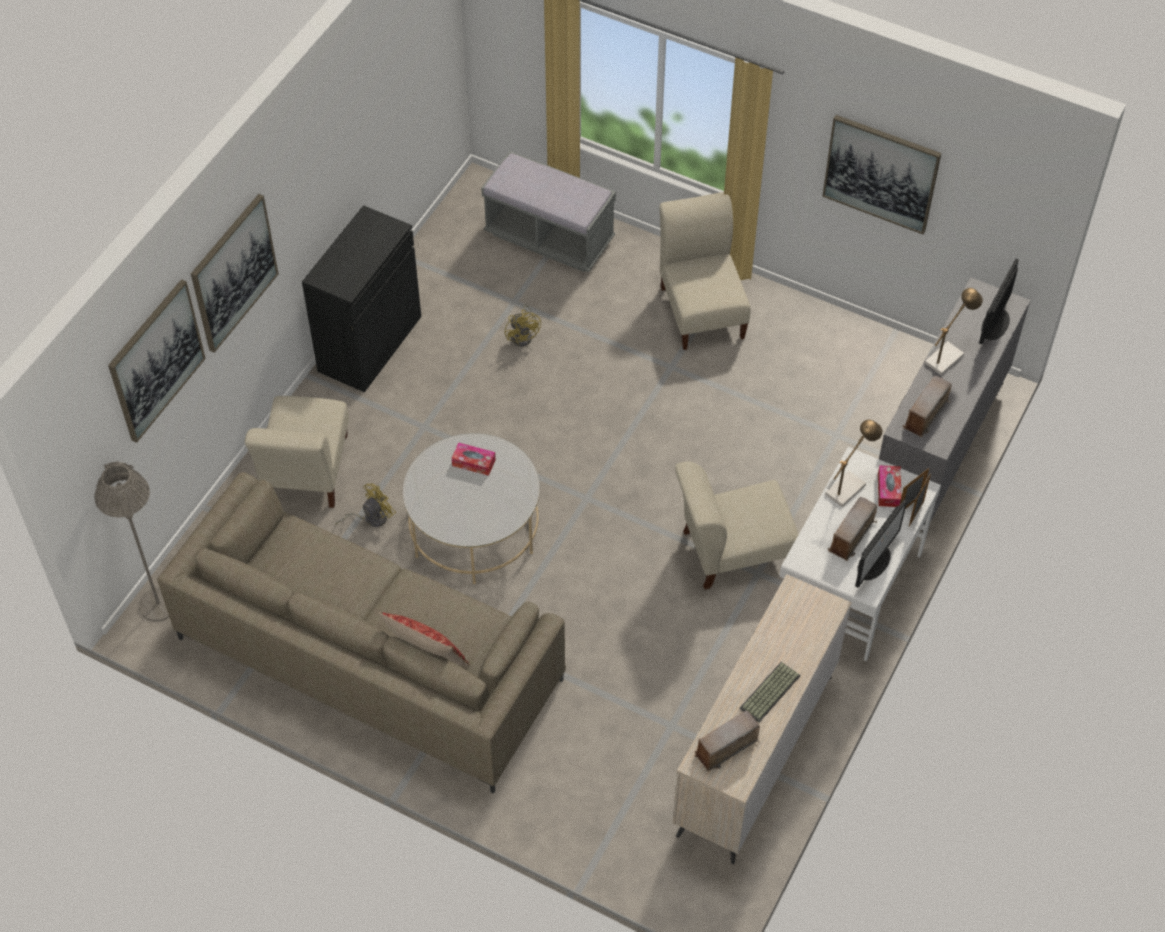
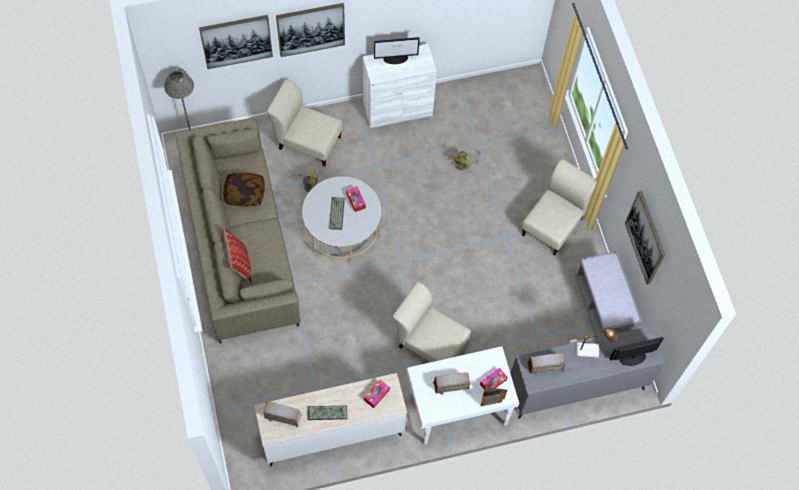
camera: 45 degrees right, 10 degrees up
beige chair [245,396,349,508] -> beige chair turned 60 degrees clockwise [267,79,343,166]
black cabinet [302,205,421,392] -> white cabinet [363,44,437,128]
grey bench [481,151,616,272] -> grey bench moved to [575,251,642,338]
table lamp [825,420,882,507] -> none
monitor [855,500,907,588] -> monitor moved to [374,37,420,64]
none -> pillow [224,173,265,207]
none -> keyboard [329,197,345,230]
none -> tissue box [364,380,390,408]

